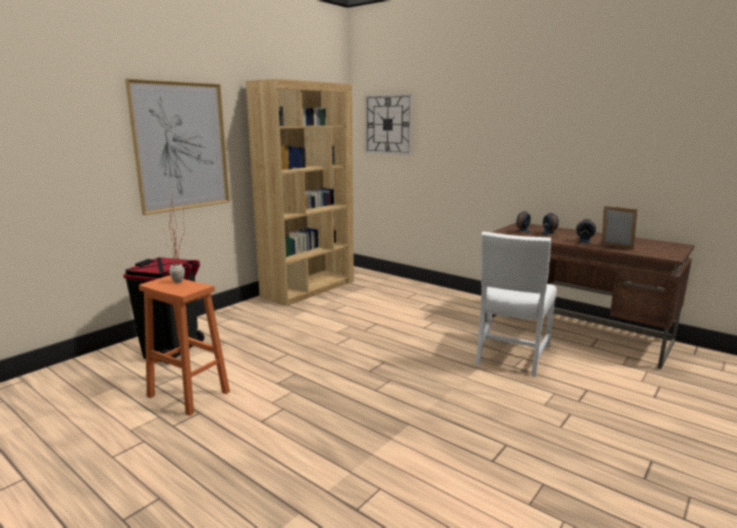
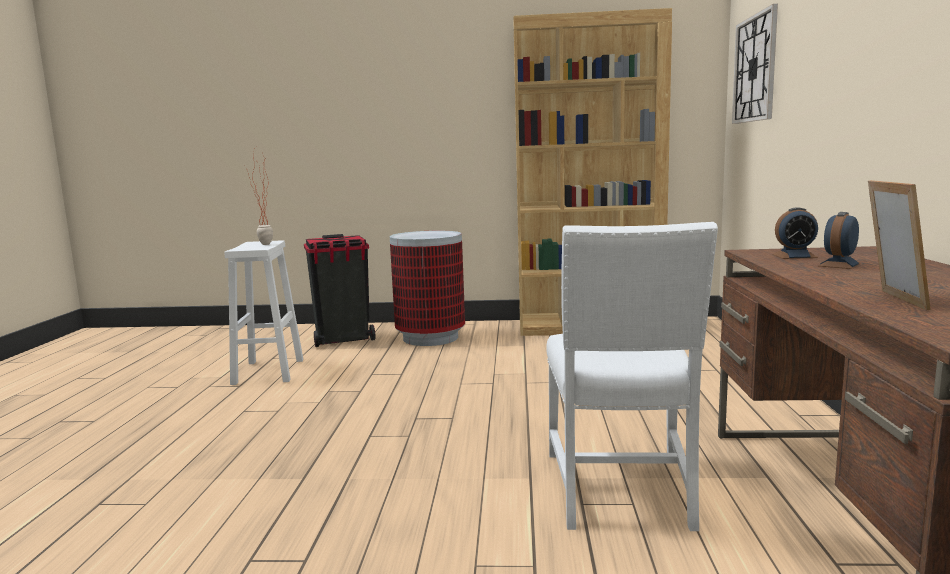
camera: 55 degrees right, 5 degrees down
picture [125,79,230,215] -> none
orange stool [139,275,230,416] -> white stool [224,240,303,385]
white chair [475,231,557,377] -> white chair turned 75 degrees counterclockwise [546,222,718,531]
alarm clock [576,219,596,244] -> none
none -> trash can [390,231,465,346]

